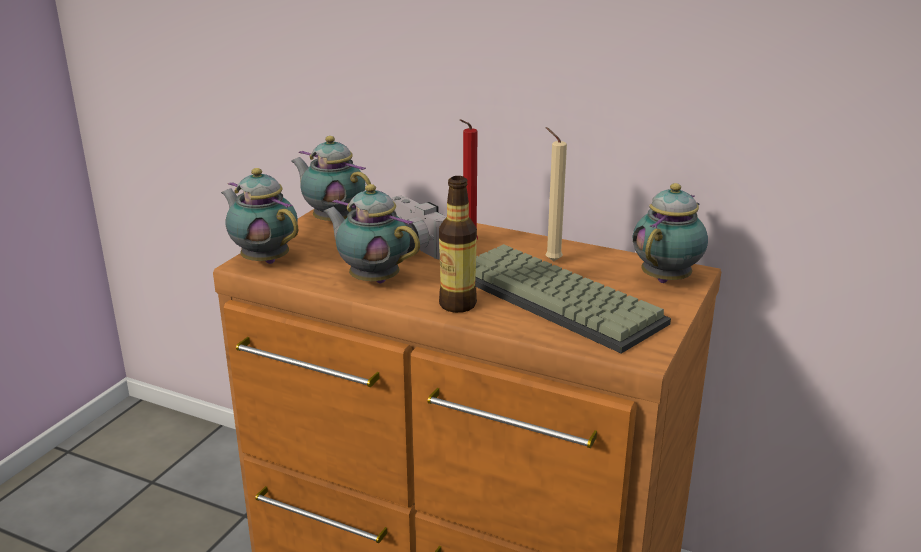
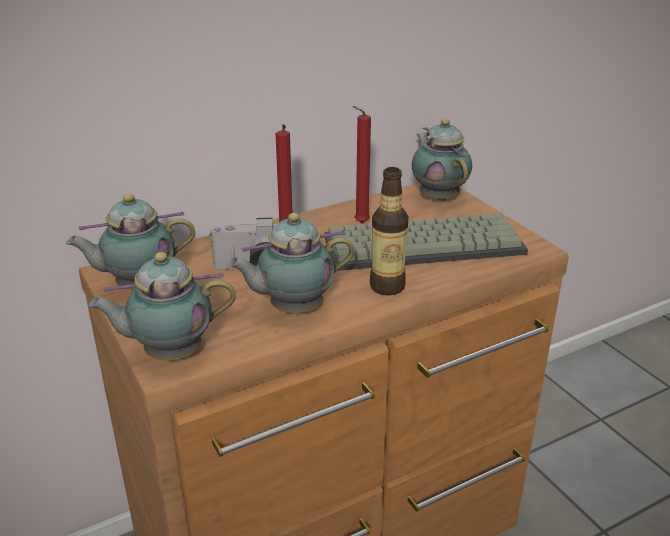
camera: 55 degrees left, 5 degrees up
beige candle [545,127,567,262] -> red candle [352,106,371,223]

